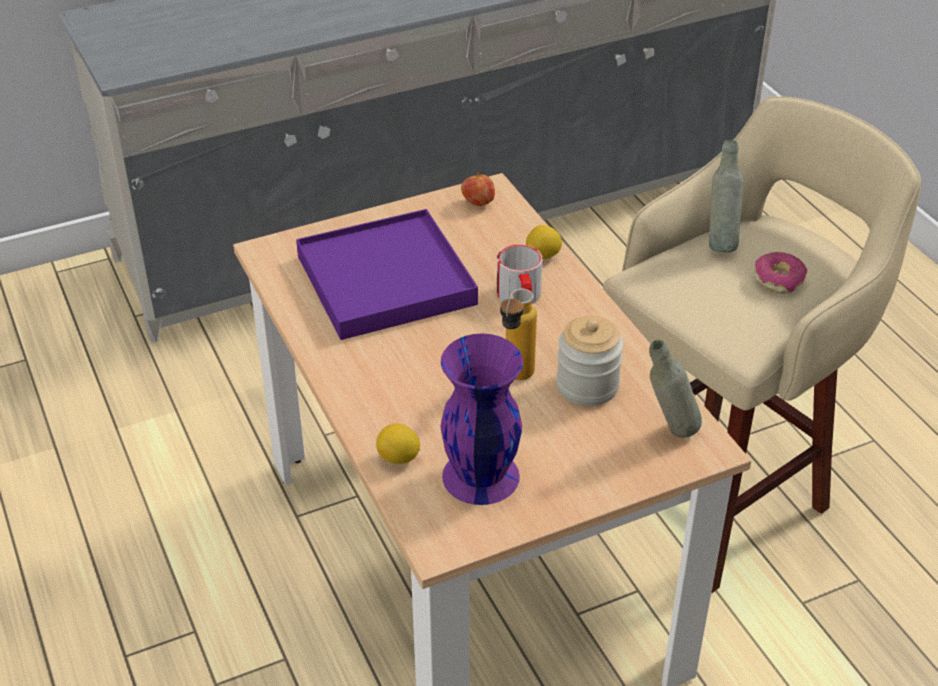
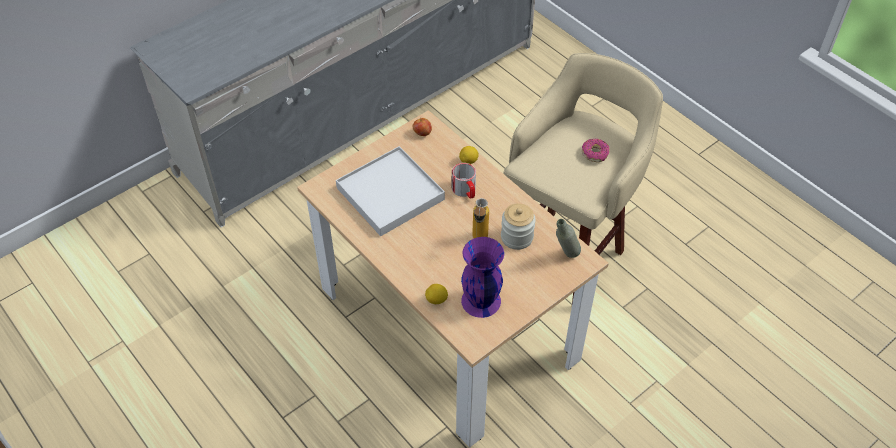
camera: 15 degrees left, 10 degrees up
purple tray [296,209,478,340] -> white tray [336,146,445,236]
grey bottle [709,139,744,252] -> none

